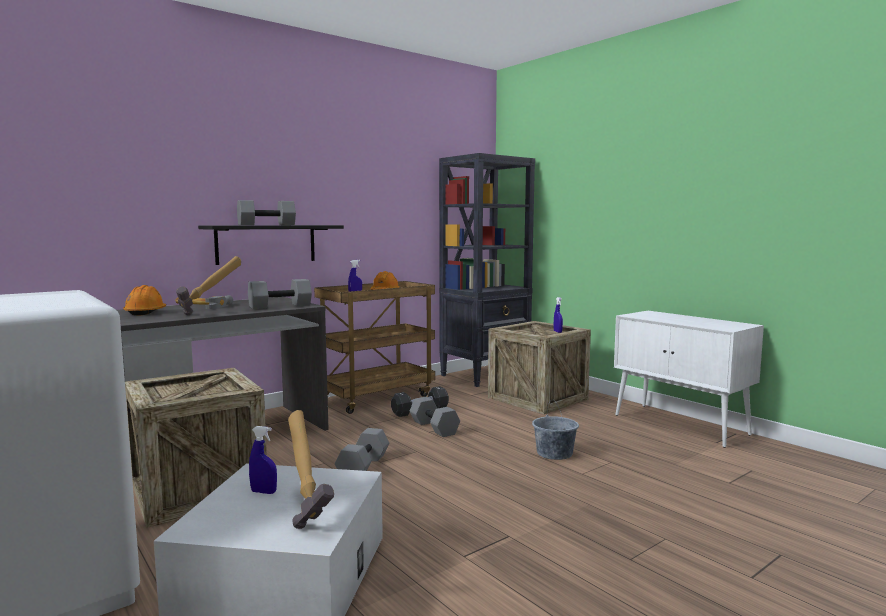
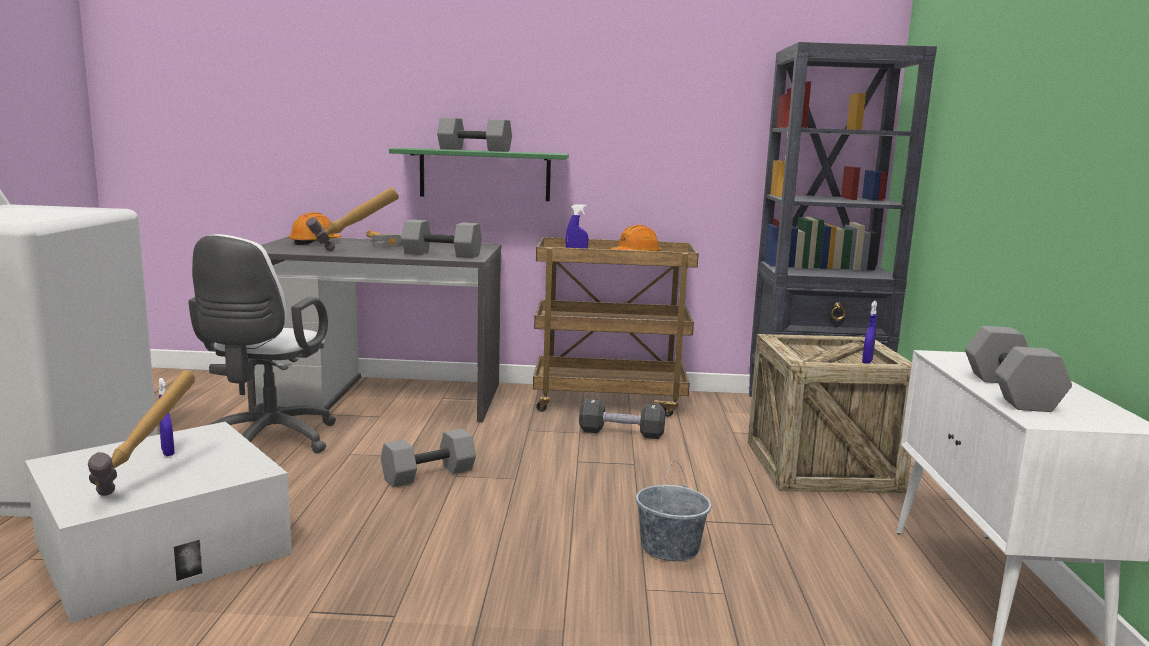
camera: 40 degrees right, 5 degrees up
crate [125,368,267,528] -> white office chair [188,234,336,453]
black shelf [198,225,344,265] -> green shelf [389,148,569,201]
grey dumbbell [410,397,460,437] -> grey dumbbell moved to [965,326,1072,412]

